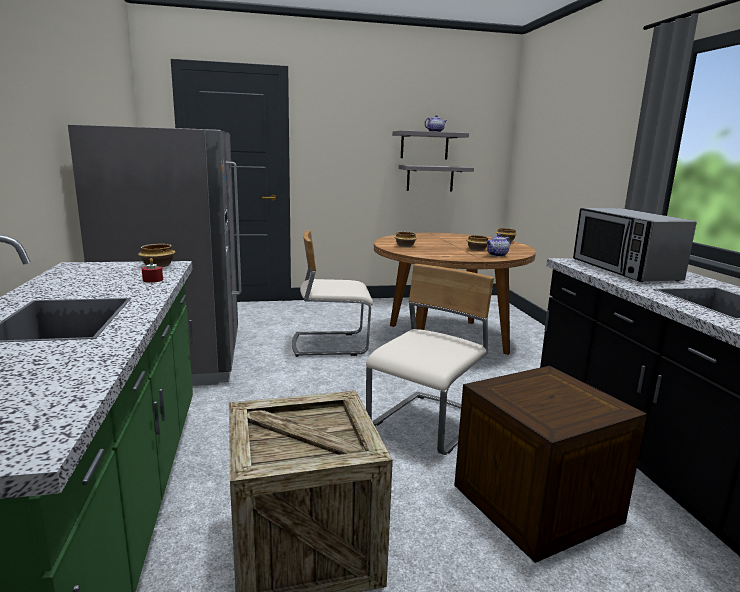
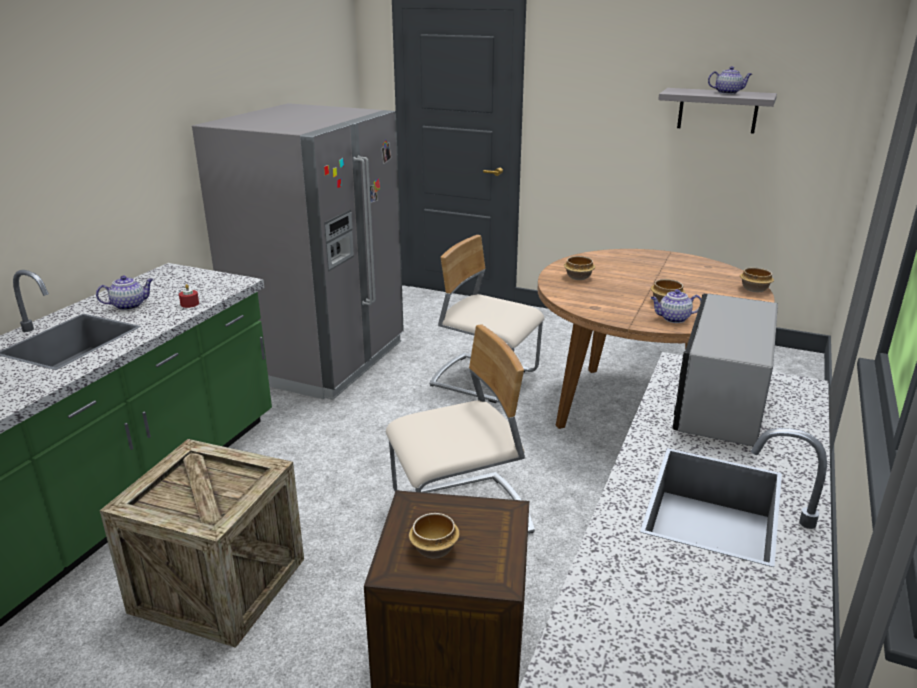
camera: 35 degrees right, 10 degrees up
bowl [138,244,175,267] -> bowl moved to [409,513,460,558]
grey shelf [399,165,474,191] -> none
none -> teapot [96,275,154,310]

